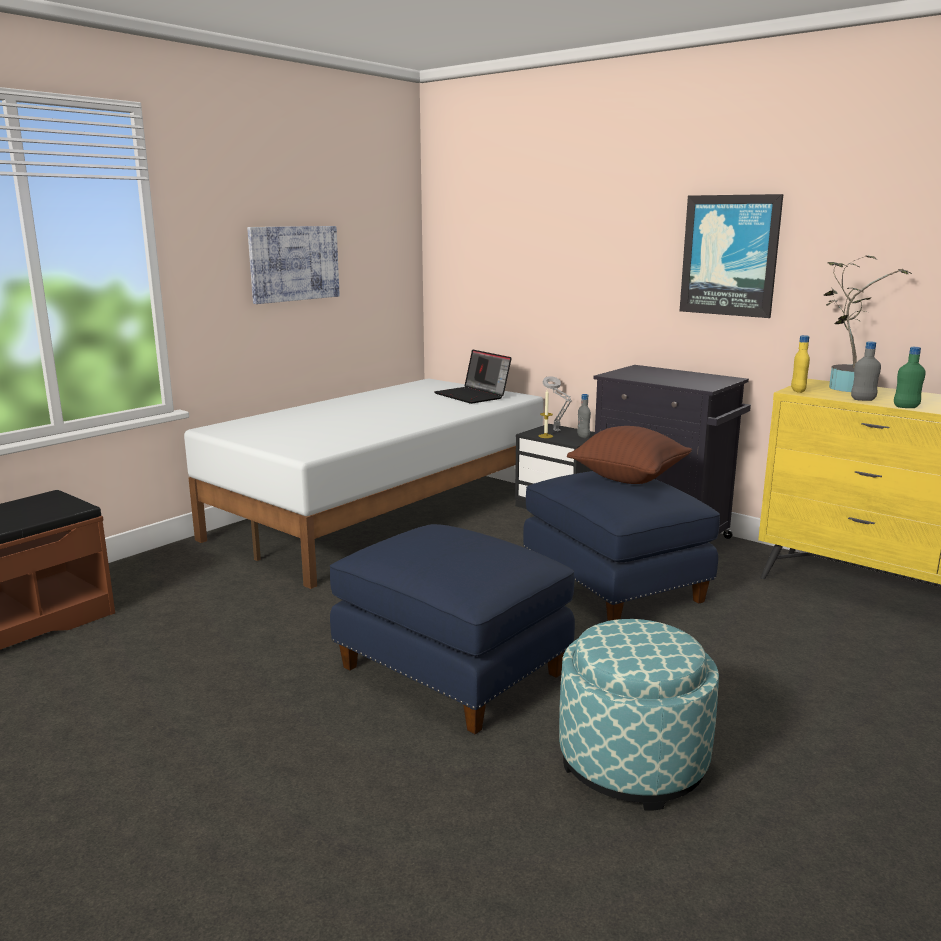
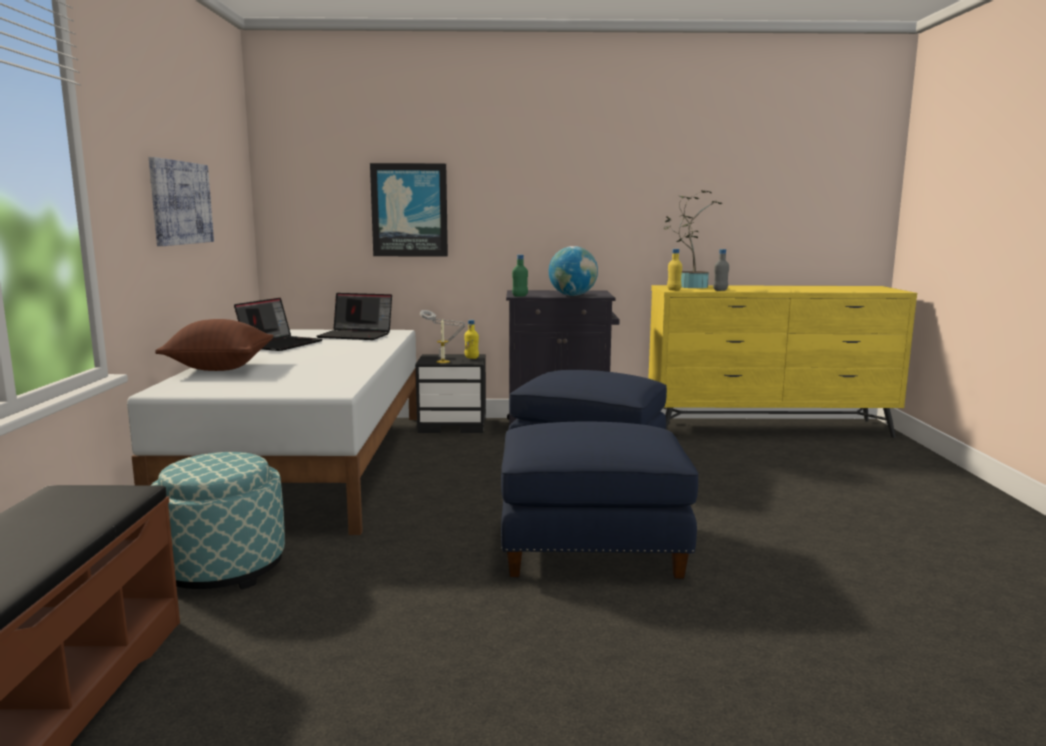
camera: 40 degrees left, 5 degrees down
ottoman [559,619,719,810] -> ottoman moved to [151,452,285,590]
brown pillow [567,426,692,484] -> brown pillow moved to [155,319,273,371]
grey bottle [577,394,591,438] -> yellow bottle [464,320,479,359]
picture [680,194,783,318] -> picture moved to [370,163,448,257]
green bottle [894,347,926,408] -> green bottle moved to [512,254,528,297]
none -> laptop [234,298,323,351]
none -> globe [549,246,598,296]

